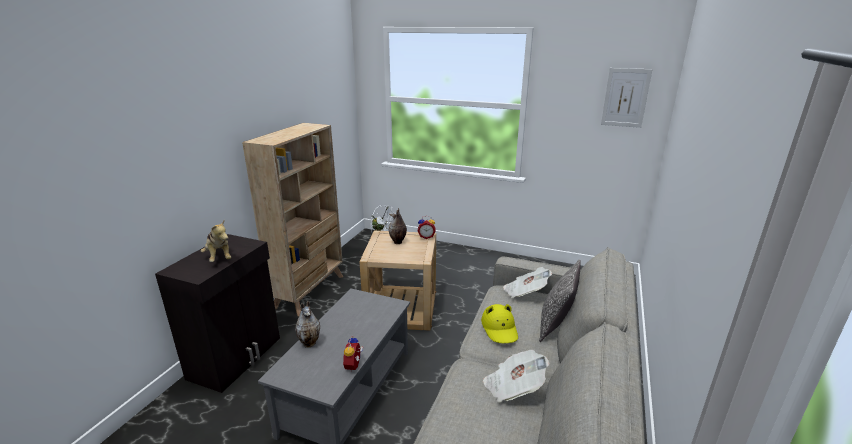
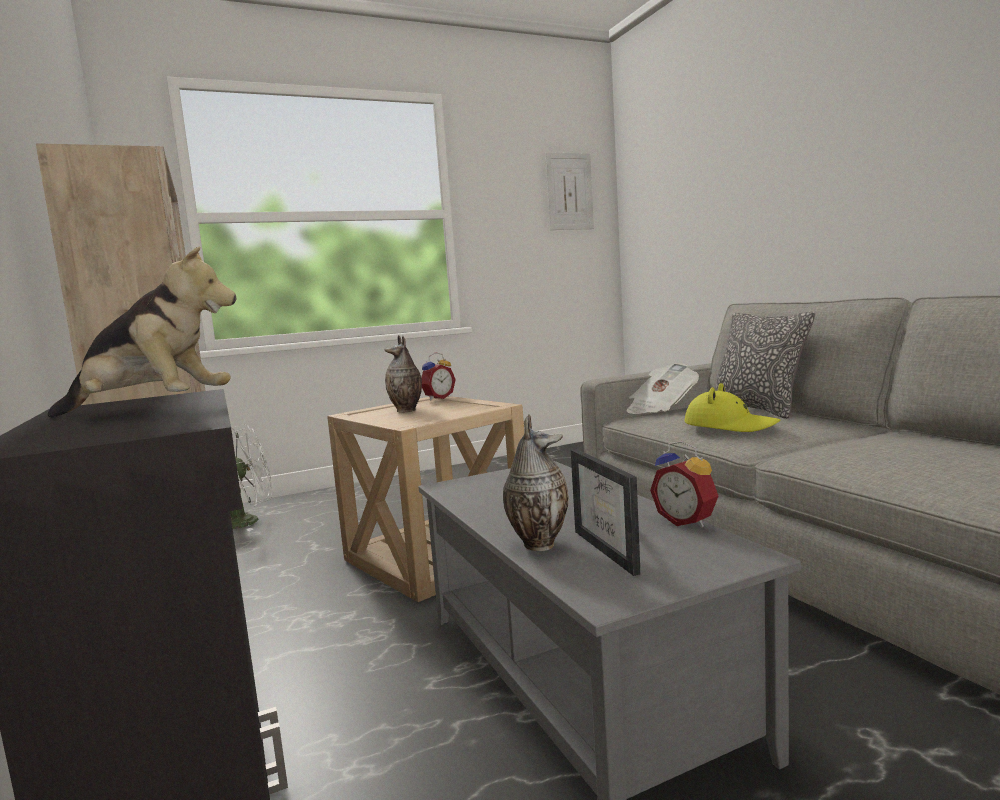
camera: 45 degrees left, 15 degrees down
newspaper [483,350,550,403] -> none
none -> picture frame [571,449,641,576]

